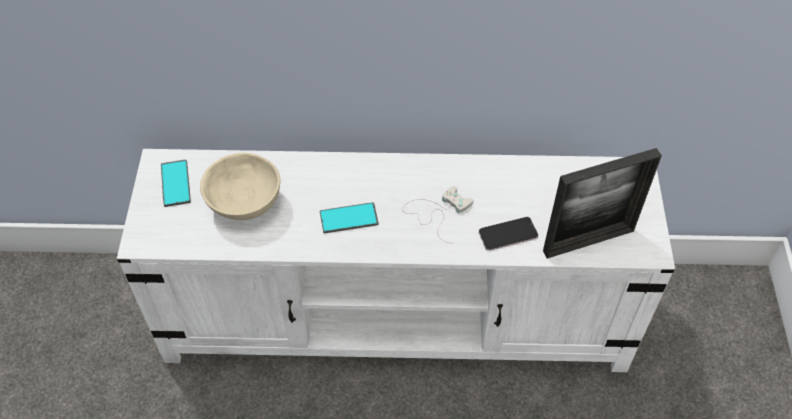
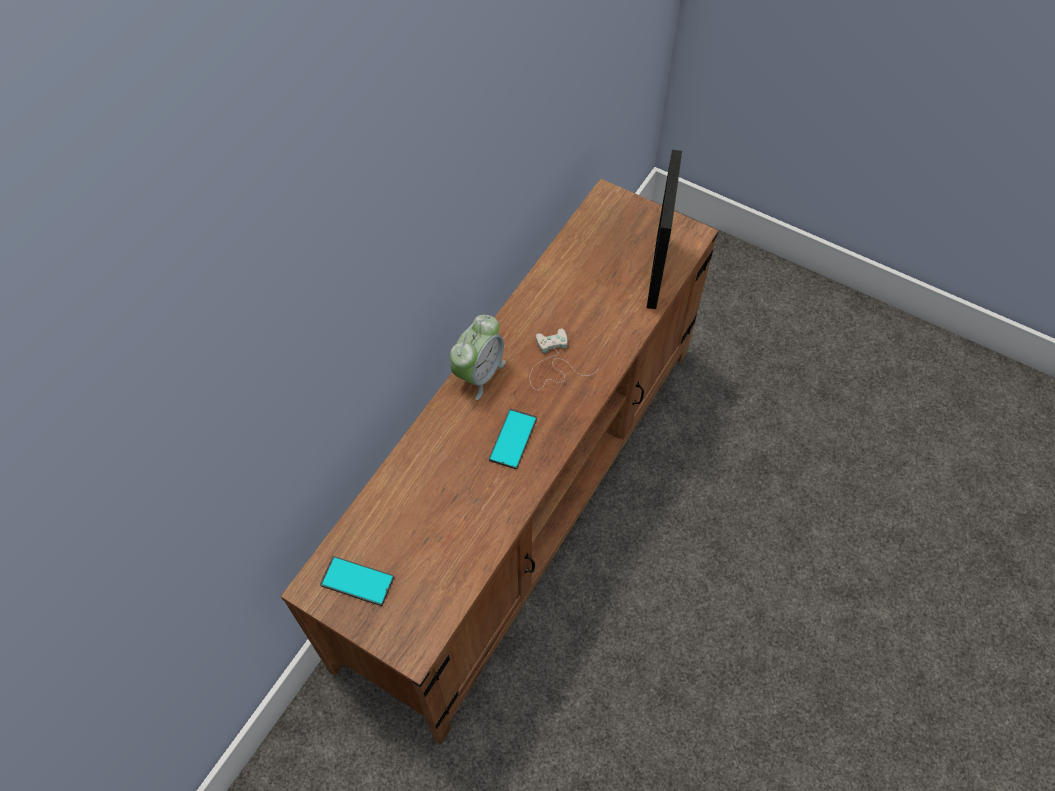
camera: 60 degrees left, 5 degrees up
white tv stand [117,149,675,372] -> brown tv stand [281,179,718,744]
beige bowl [200,153,280,220] -> none
phone [478,217,538,251] -> none
none -> alarm clock [450,315,506,400]

